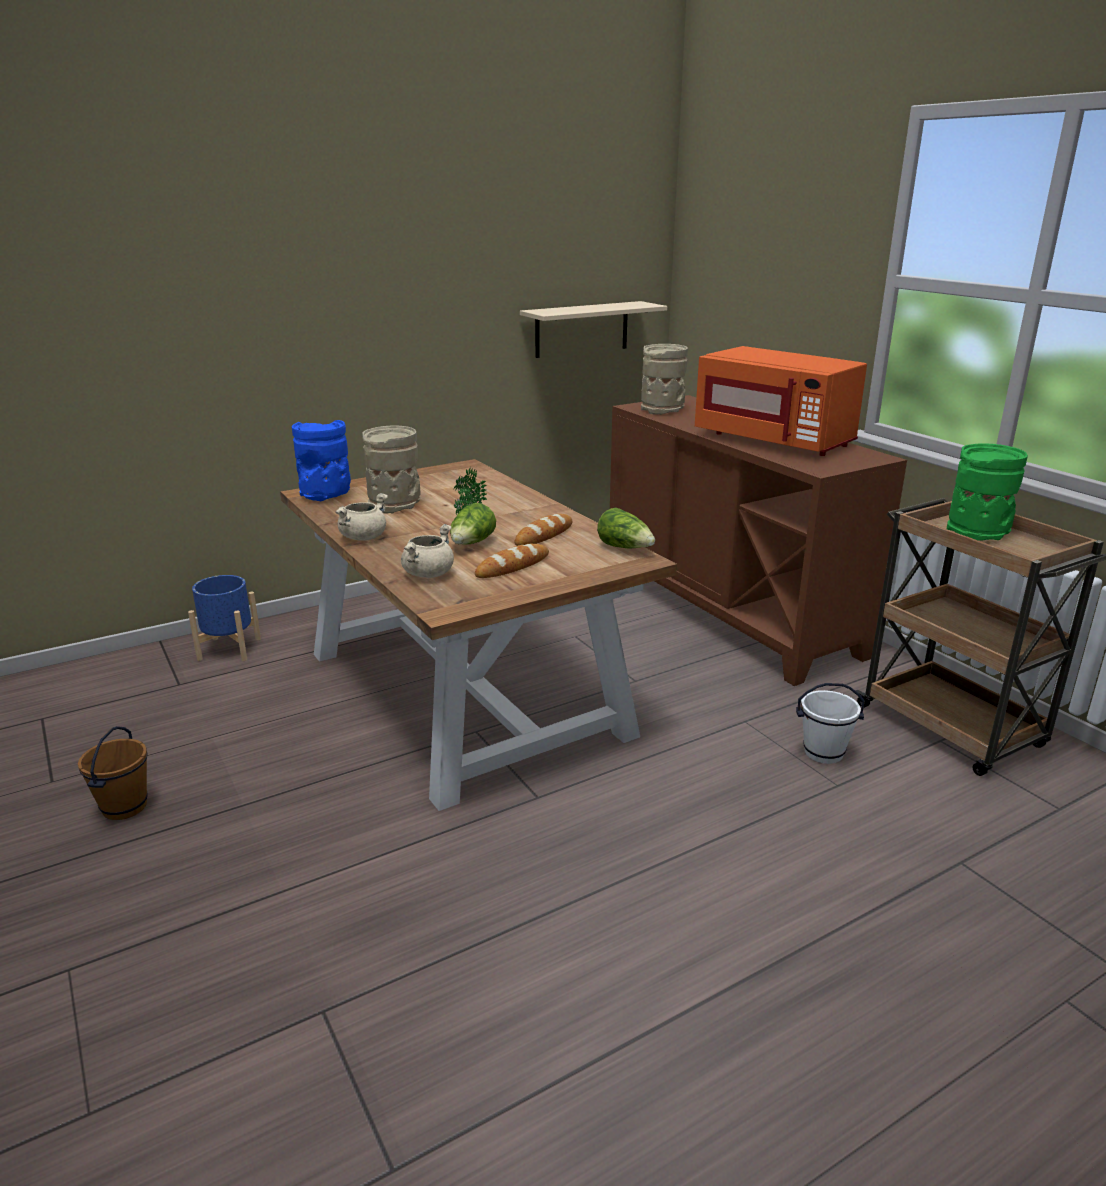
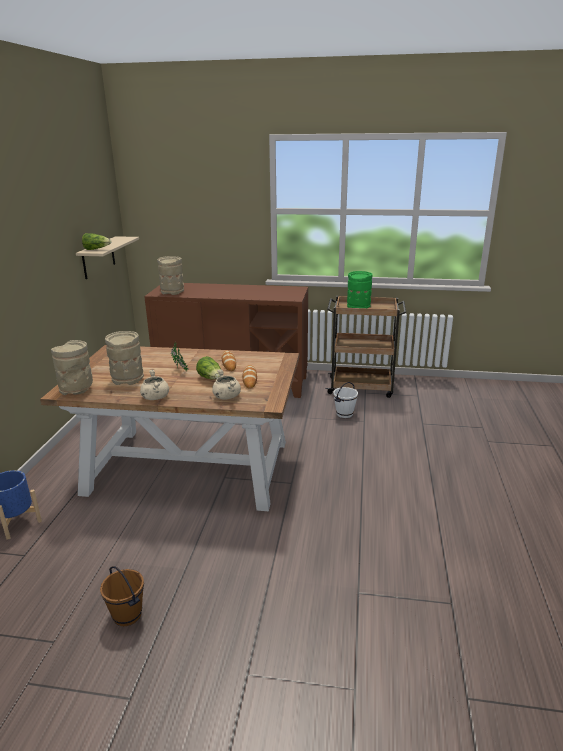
camera: 50 degrees left, 0 degrees up
blue vase [292,420,351,501] -> beige vase [51,340,93,395]
lettuce [597,507,655,548] -> lettuce moved to [82,233,112,250]
orange microwave [695,346,867,456] -> none

